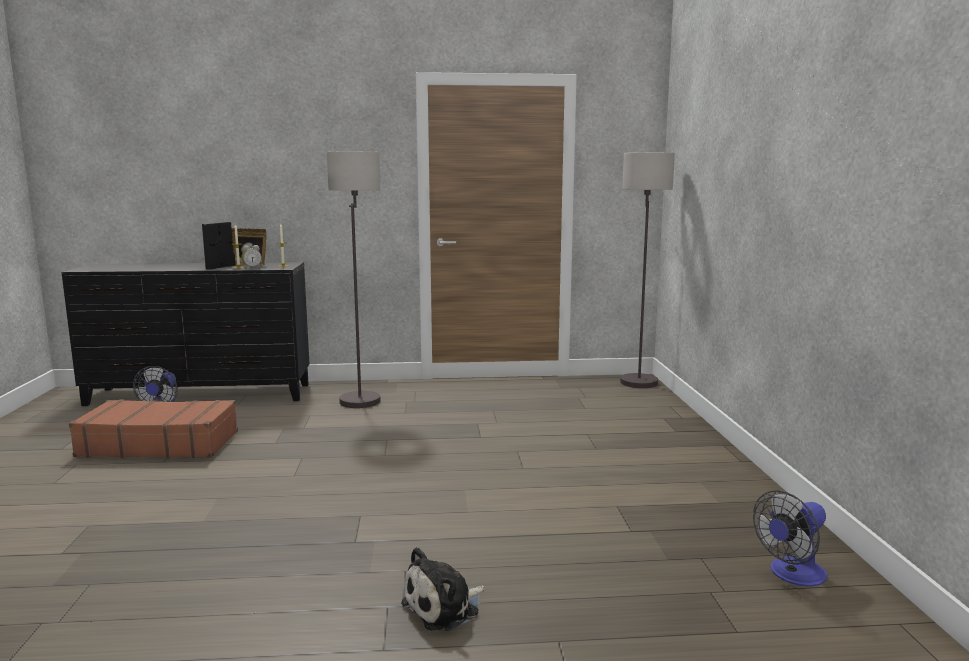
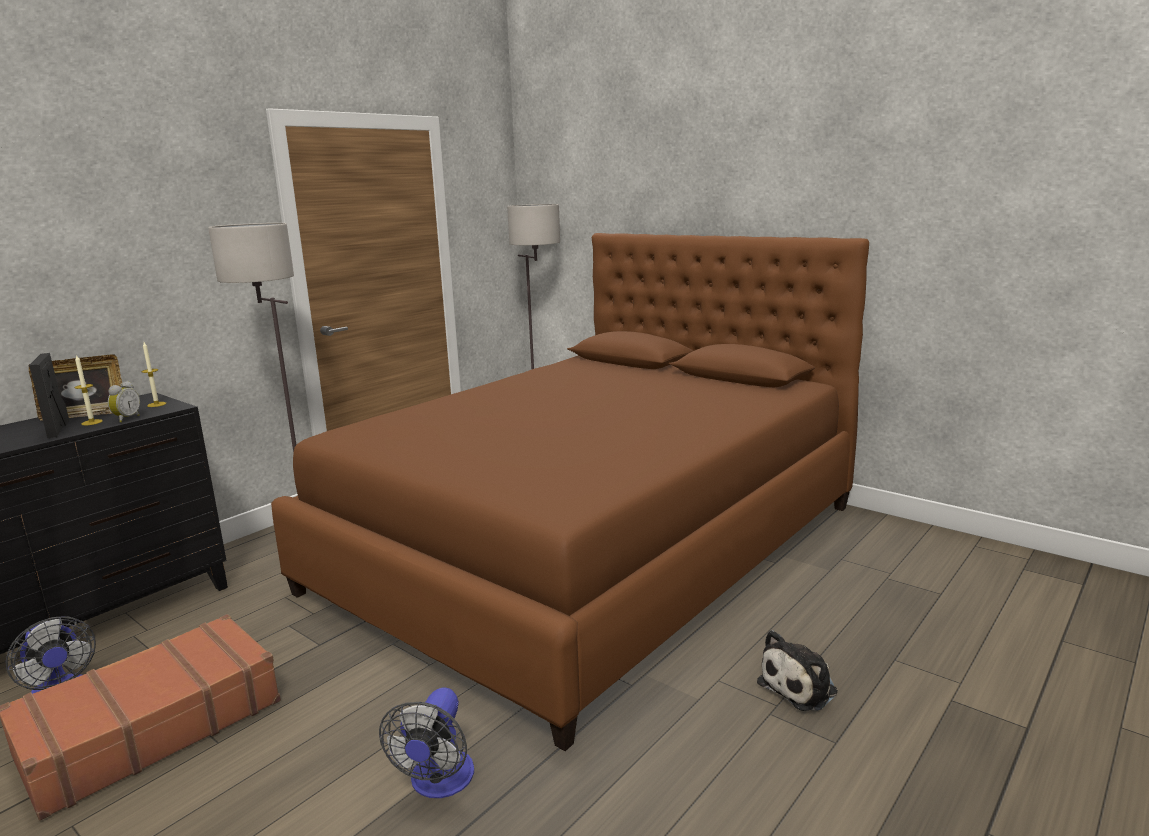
camera: 45 degrees left, 5 degrees up
plush toy [401,547,485,631] -> plush toy turned 45 degrees clockwise [757,630,838,711]
fan [753,490,827,587] -> fan moved to [379,688,474,798]
none -> brown bed [271,233,869,751]

